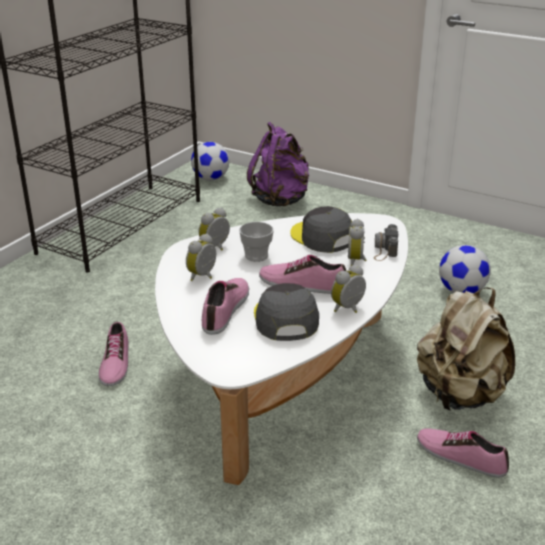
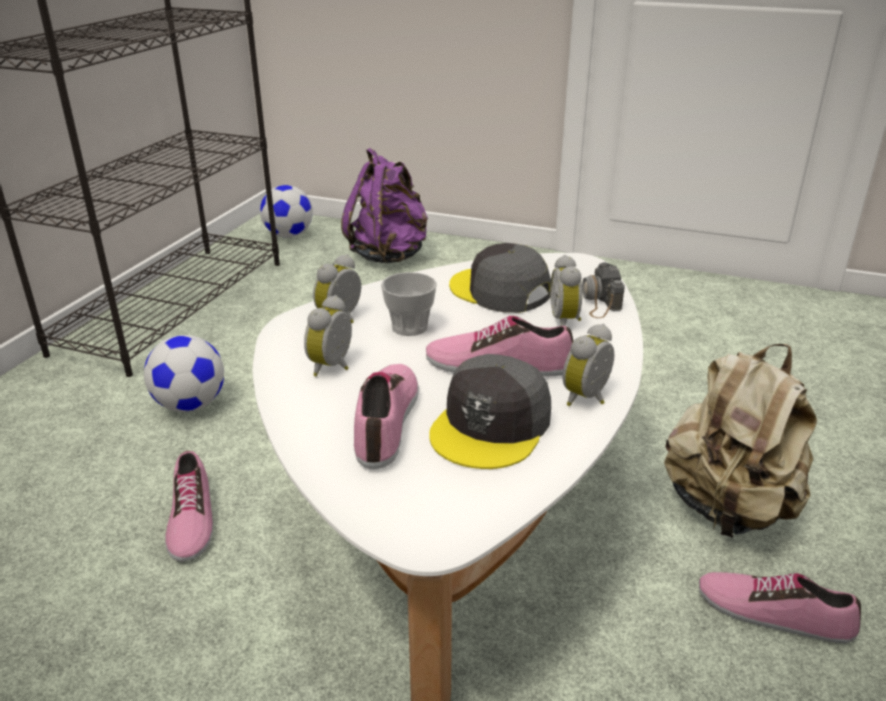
camera: 10 degrees left, 0 degrees up
grey cap [254,283,319,341] -> grey cap turned 135 degrees counterclockwise [429,354,551,469]
football [439,245,491,293] -> football moved to [144,335,224,412]

